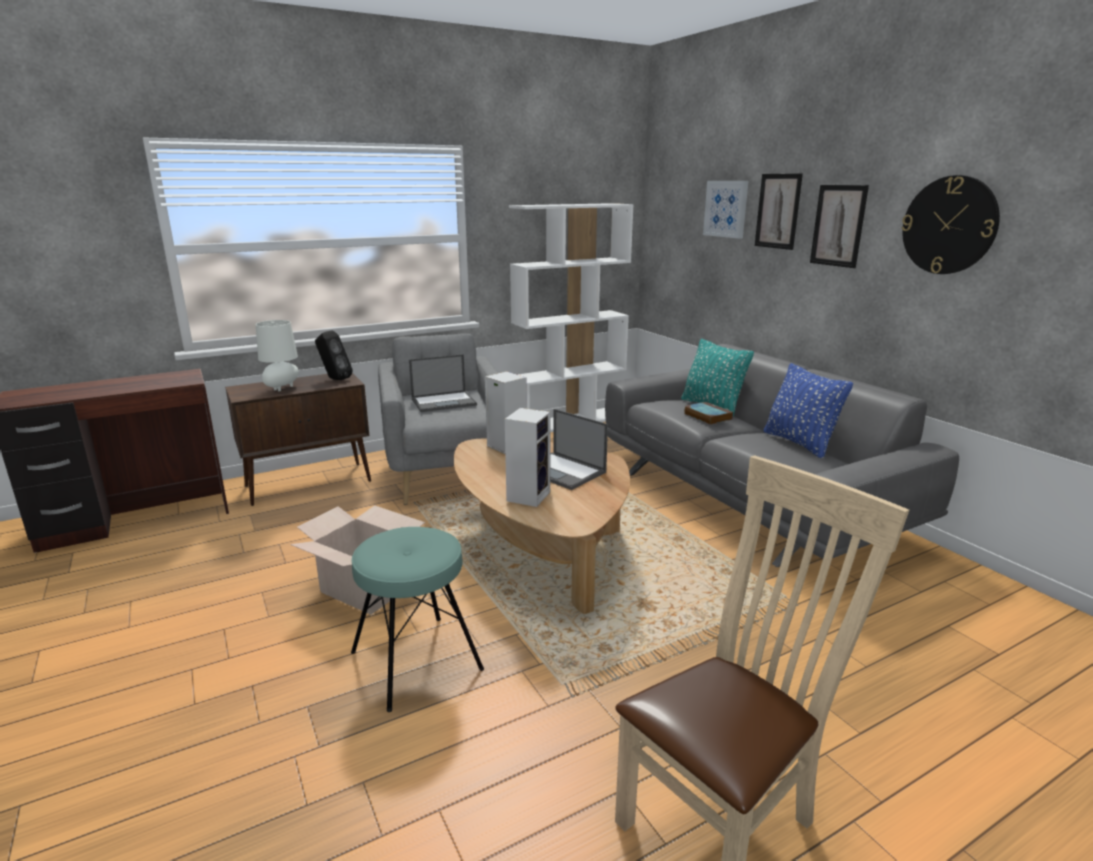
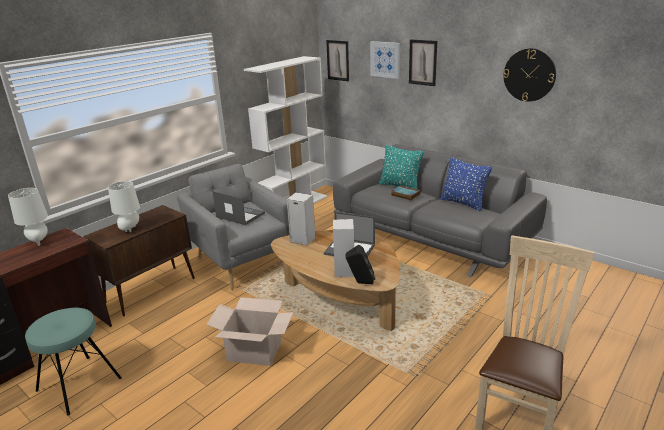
camera: 20 degrees left, 5 degrees up
black speaker [315,331,353,380] -> black speaker moved to [345,245,375,284]
turquoise stool [351,527,484,712] -> turquoise stool moved to [25,308,122,416]
laptop [409,354,477,412] -> laptop turned 105 degrees counterclockwise [212,191,265,225]
picture [810,185,869,268] -> picture moved to [326,40,349,81]
none -> white table lamp [8,188,48,246]

